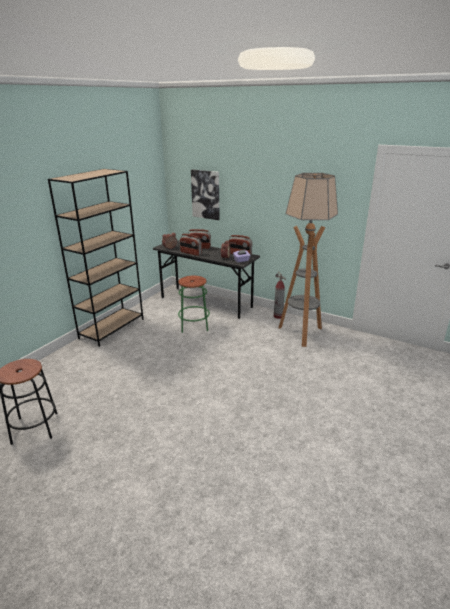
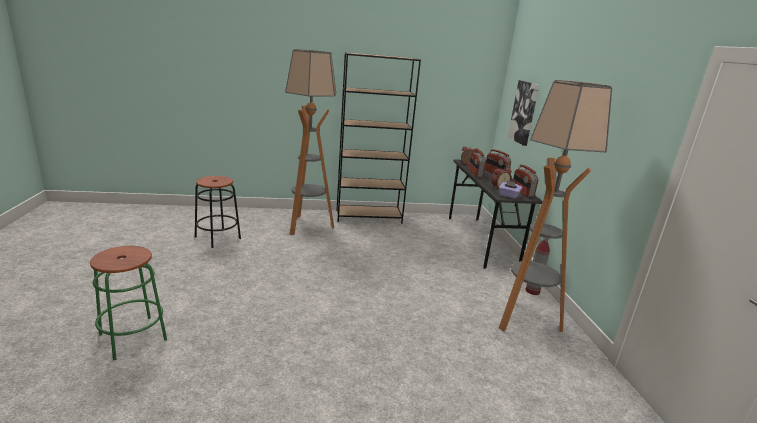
camera: 50 degrees right, 5 degrees down
green stool [178,276,210,333] -> green stool moved to [90,246,167,360]
none -> floor lamp [285,49,336,235]

